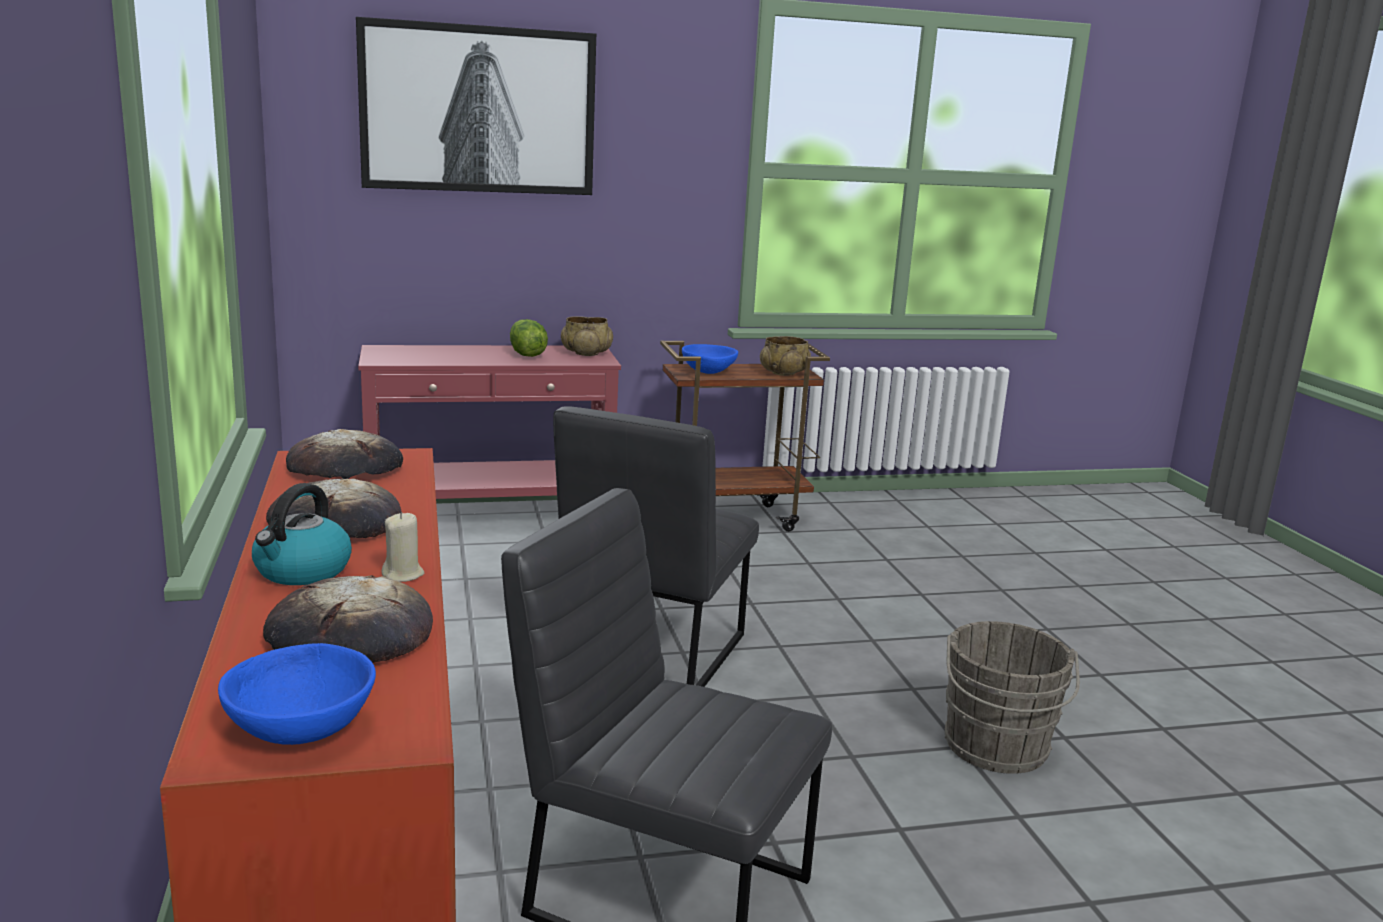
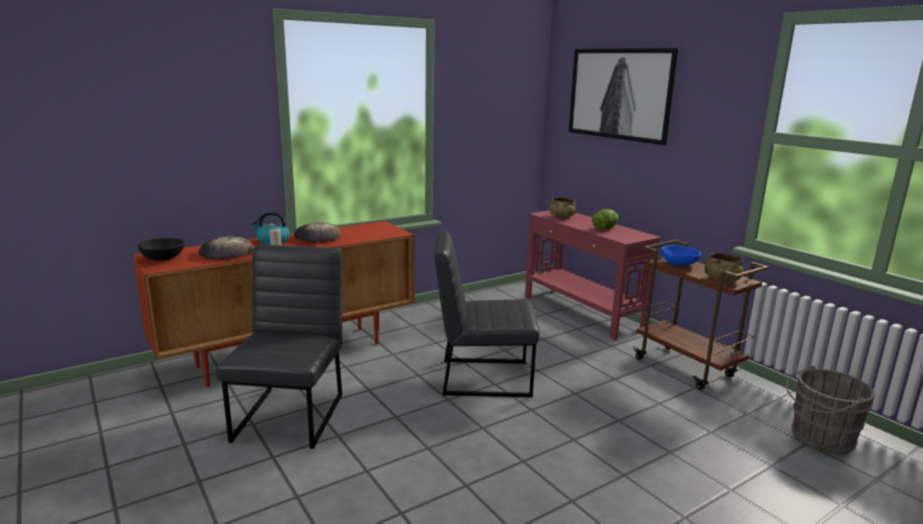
camera: 70 degrees right, 0 degrees up
blue bowl [218,643,376,745] -> black bowl [138,238,185,261]
bread [286,429,403,479] -> none
beige bowl [561,316,613,356] -> beige bowl moved to [549,197,576,219]
grey bucket [945,621,1080,774] -> grey bucket moved to [786,366,875,454]

